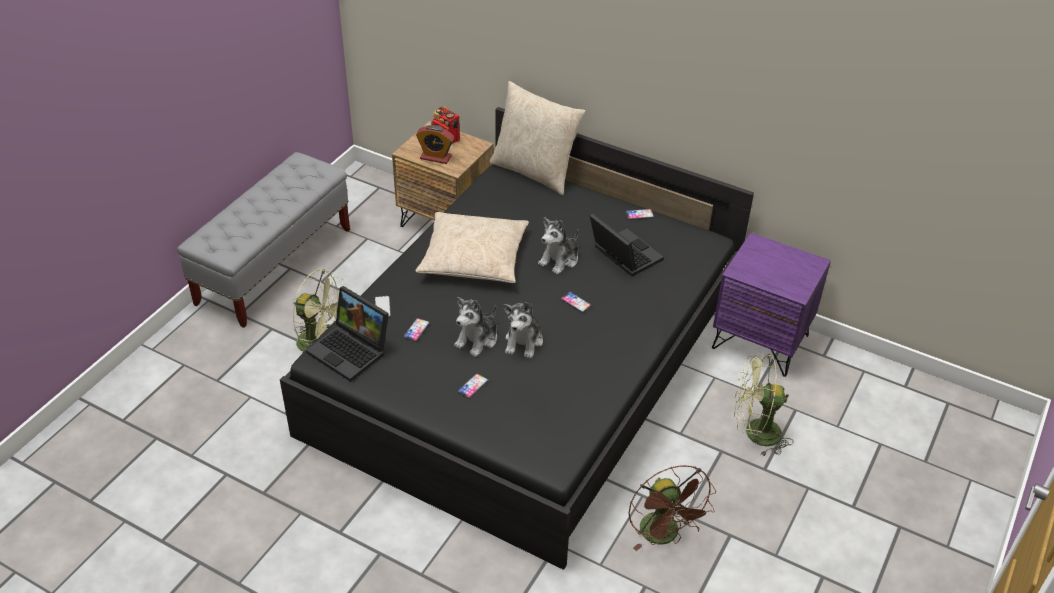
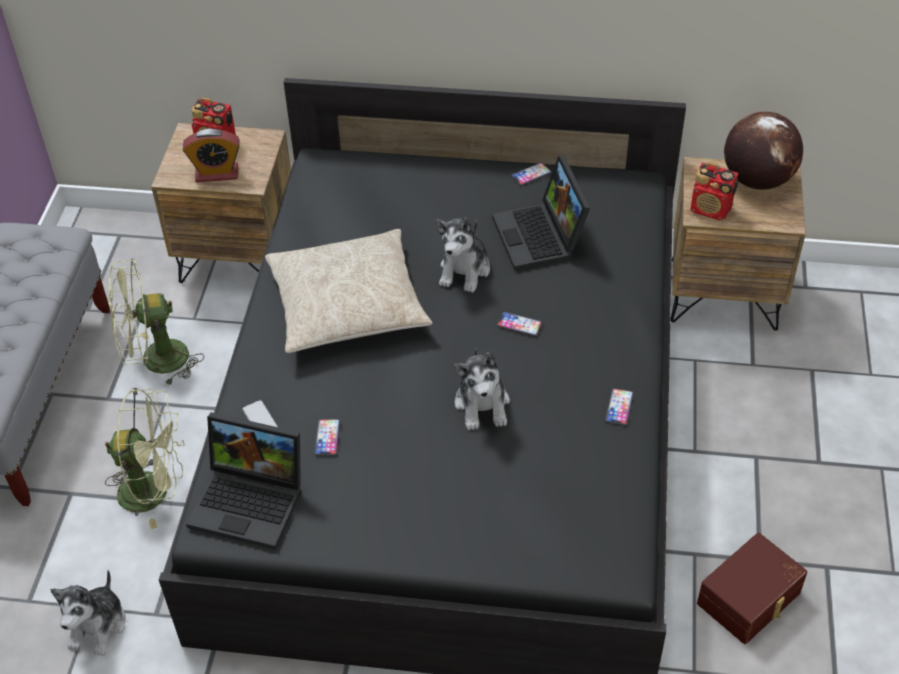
camera: 20 degrees left, 5 degrees up
plush toy [454,297,497,357] -> plush toy moved to [50,570,126,656]
phone [458,373,488,399] -> phone moved to [605,388,634,426]
beige pillow [489,81,585,195] -> none
laptop [590,213,664,276] -> laptop turned 135 degrees counterclockwise [492,156,590,271]
brown fan [628,465,716,551] -> brown storage box [697,533,807,644]
purple nightstand [712,232,831,377] -> brown nightstand [671,157,806,331]
green fan [734,353,793,457] -> green fan moved to [109,259,204,386]
none -> radio [690,162,738,221]
none -> globe [724,111,803,190]

